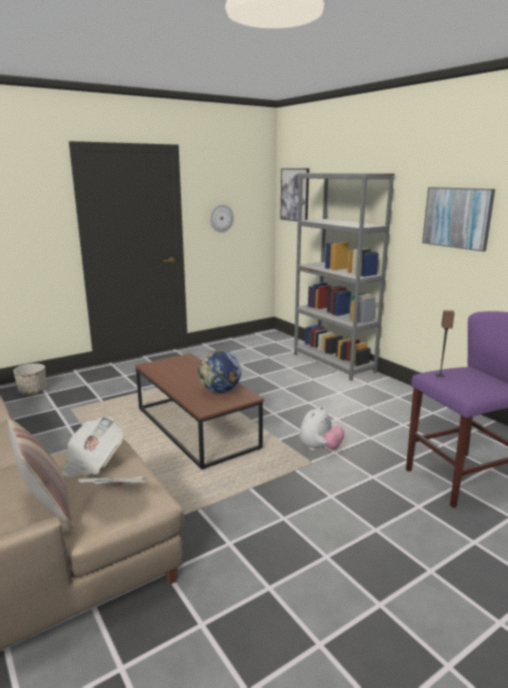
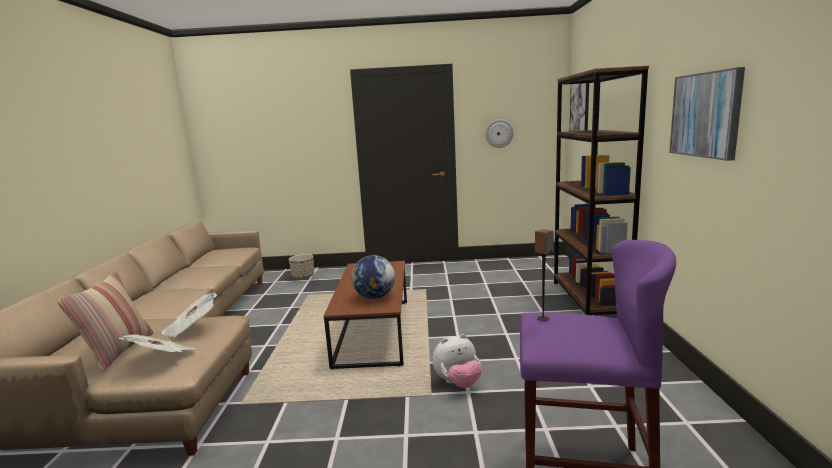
camera: 35 degrees right, 5 degrees down
grey bookcase [294,173,395,381] -> brown bookcase [554,65,649,315]

